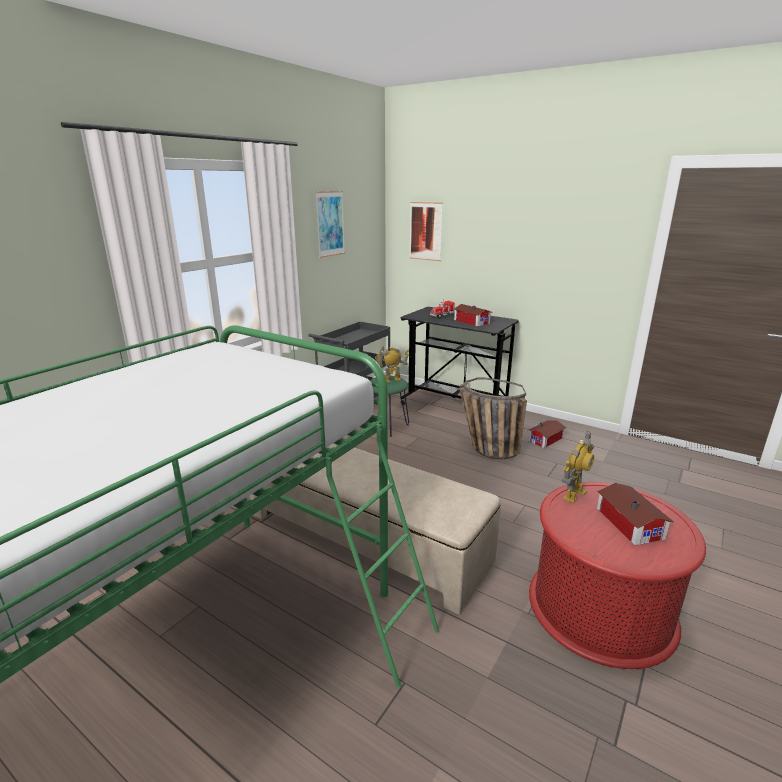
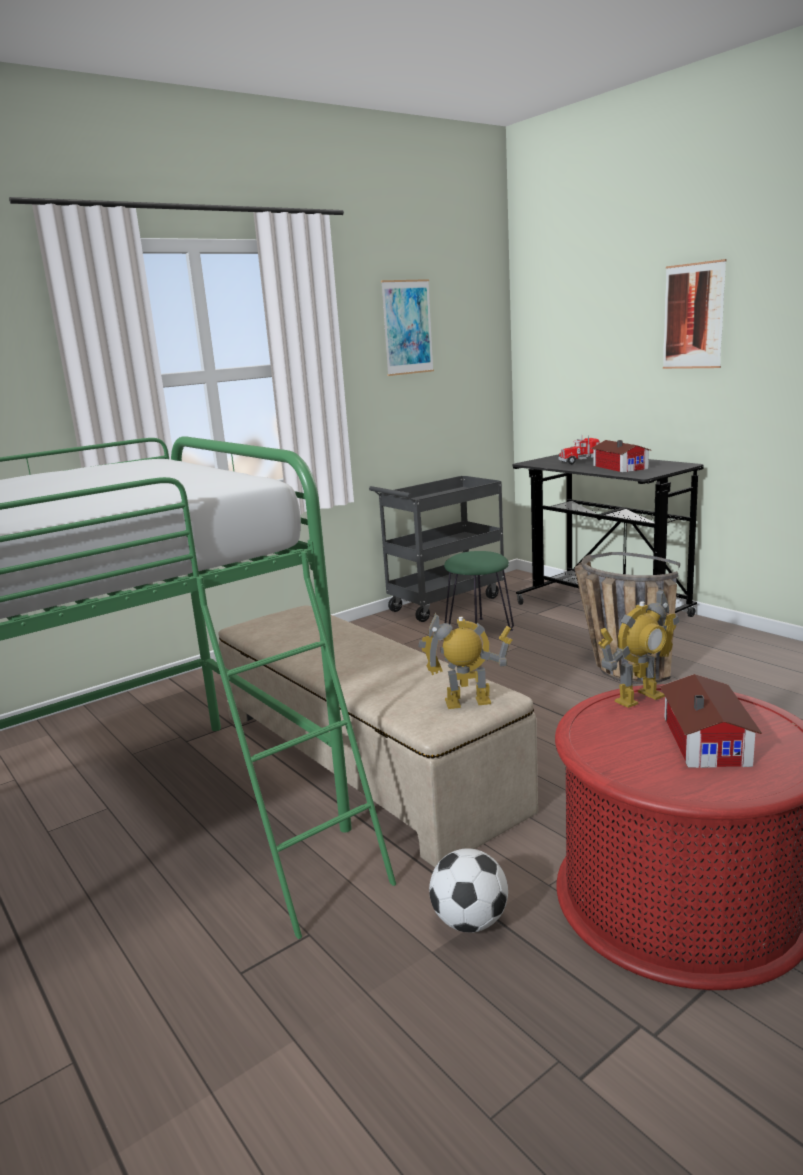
camera: 20 degrees right, 5 degrees down
toy robot [375,345,409,383] -> toy robot moved to [418,613,512,709]
picture [409,202,443,261] -> picture moved to [663,259,727,369]
toy house [527,420,566,448] -> none
none -> football [429,848,508,933]

